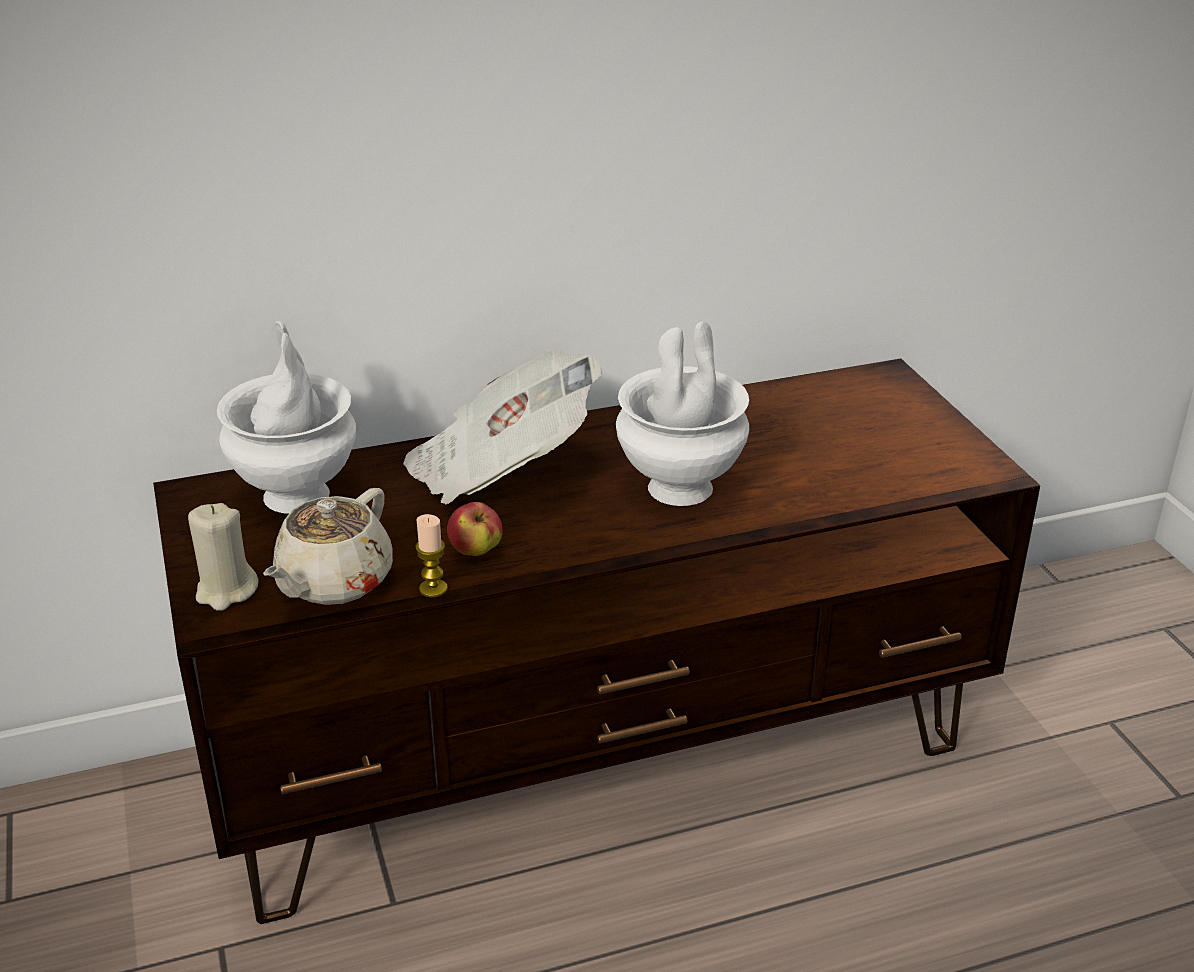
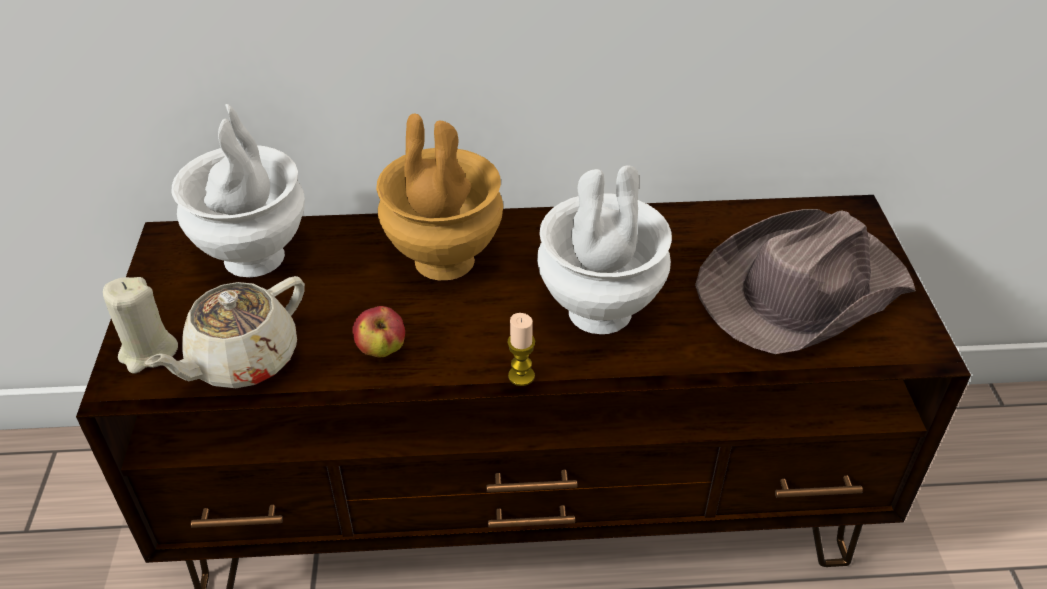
camera: 15 degrees right, 10 degrees up
newspaper [403,349,602,505] -> brown vase [376,113,503,280]
candle [416,514,448,598] -> candle moved to [507,313,535,386]
none -> brown hat [695,209,916,354]

